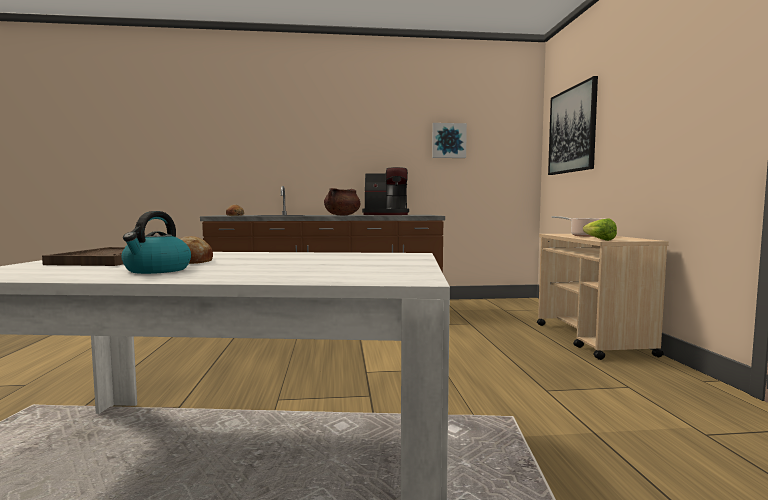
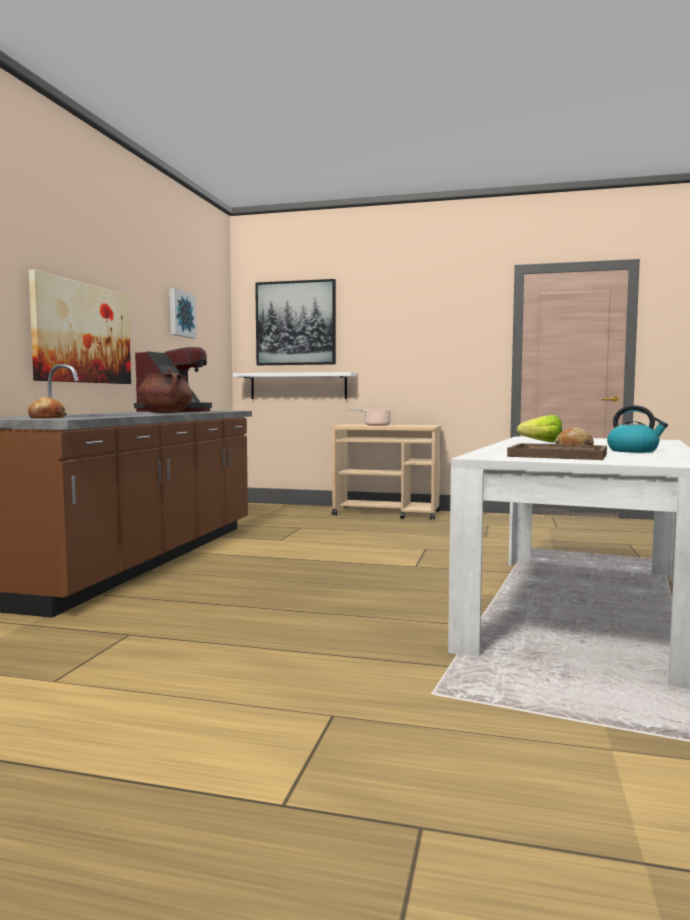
camera: 70 degrees left, 0 degrees up
lettuce [583,219,617,241] -> lettuce moved to [517,415,562,442]
none -> picture [28,270,131,384]
none -> white shelf [233,372,357,399]

